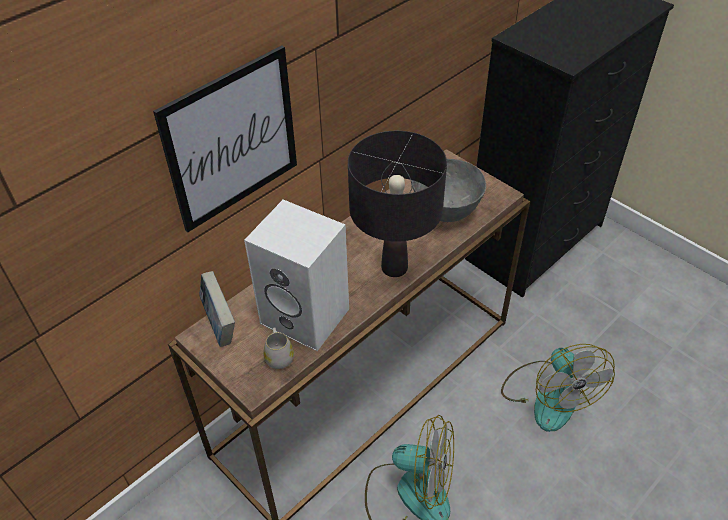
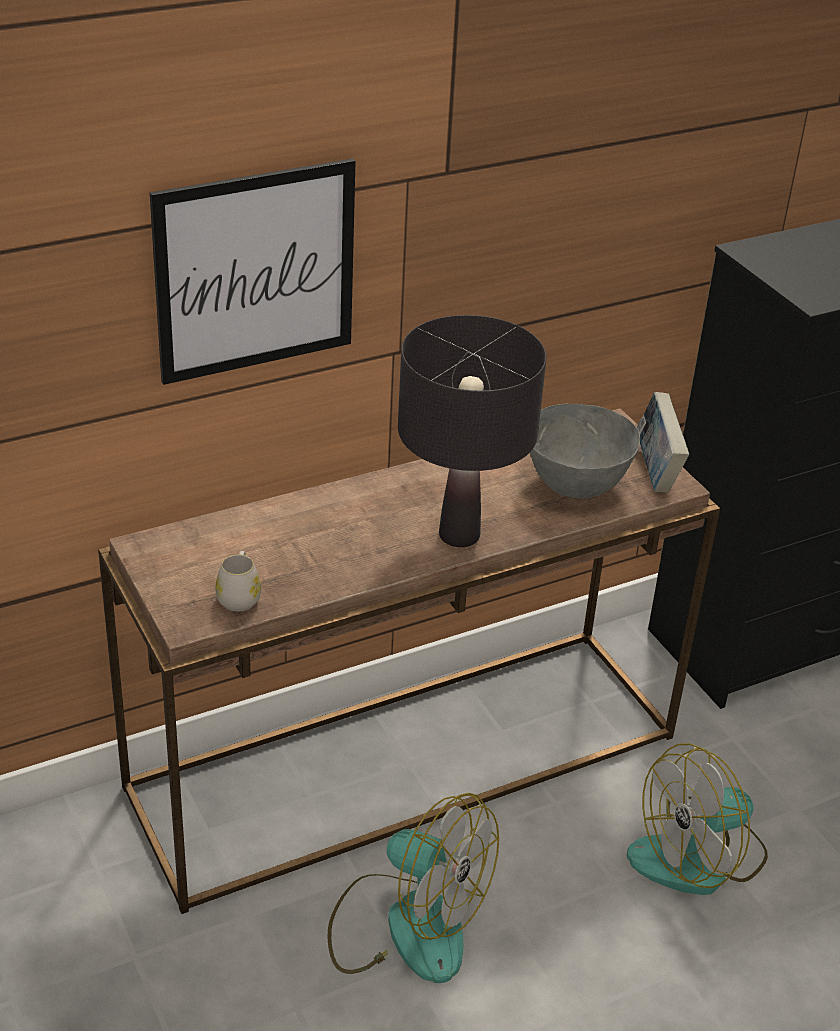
camera: 15 degrees right, 10 degrees down
book [199,271,235,347] -> book moved to [637,392,689,493]
white speaker [244,200,349,351] -> none
fan [501,344,615,432] -> fan turned 60 degrees clockwise [627,743,768,895]

